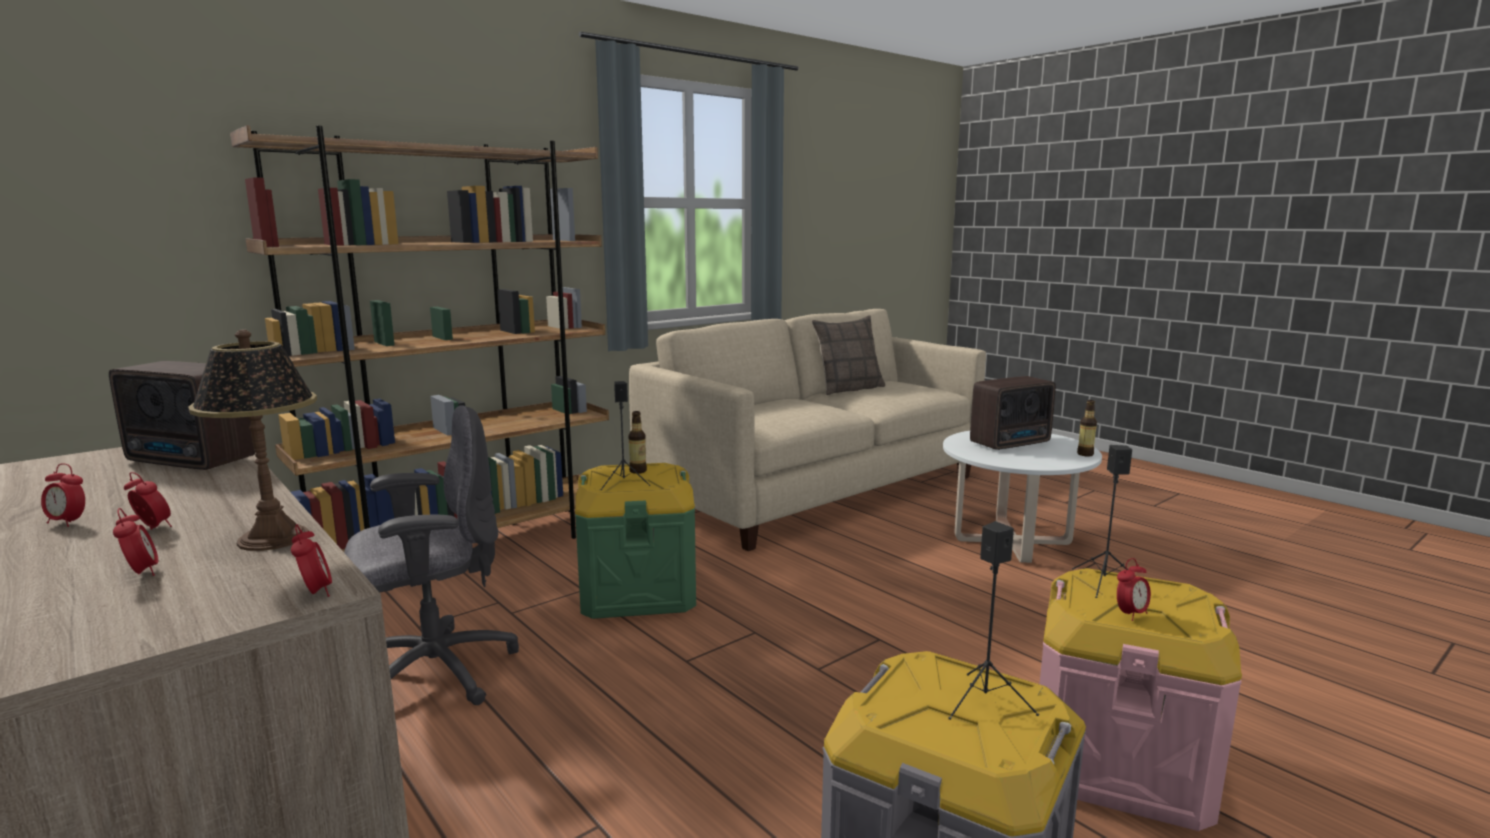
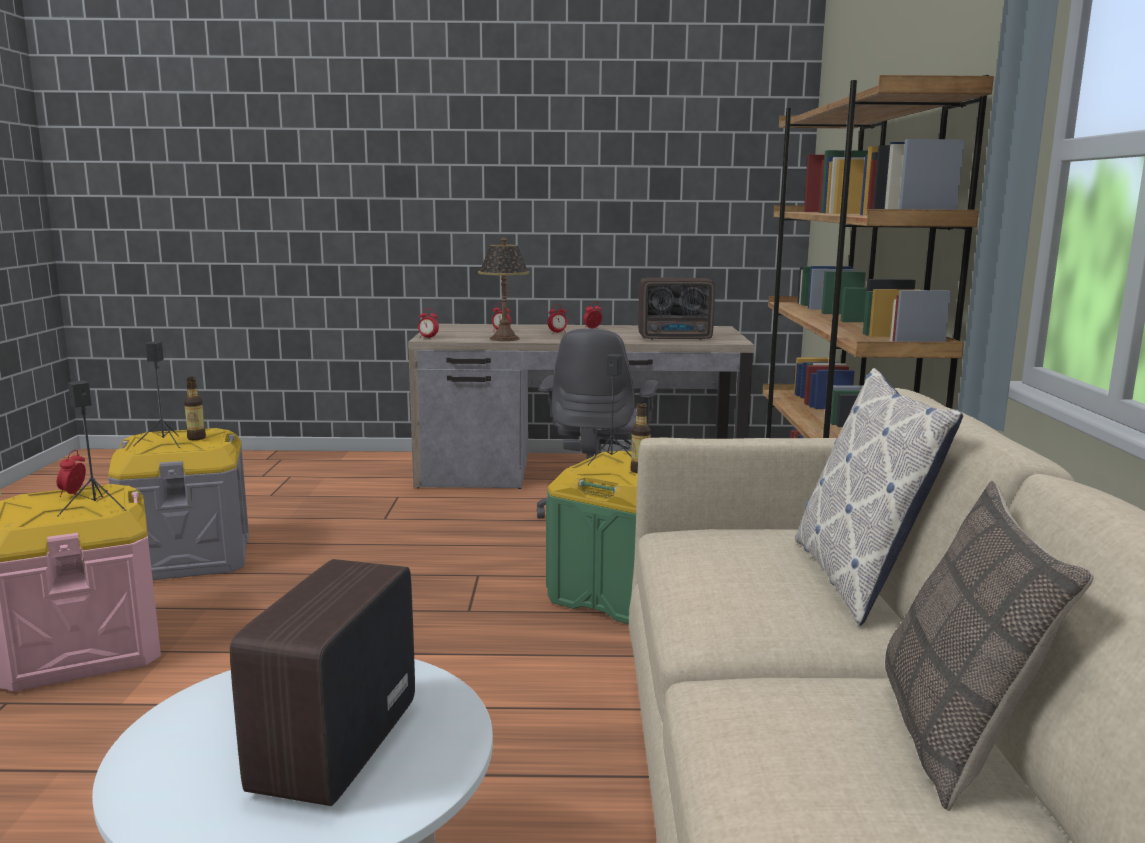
camera: 130 degrees right, 0 degrees up
radio [109,361,255,470] -> radio turned 150 degrees counterclockwise [638,278,715,340]
bottle [1077,400,1097,456] -> bottle moved to [184,377,206,440]
none -> pillow [795,368,963,626]

